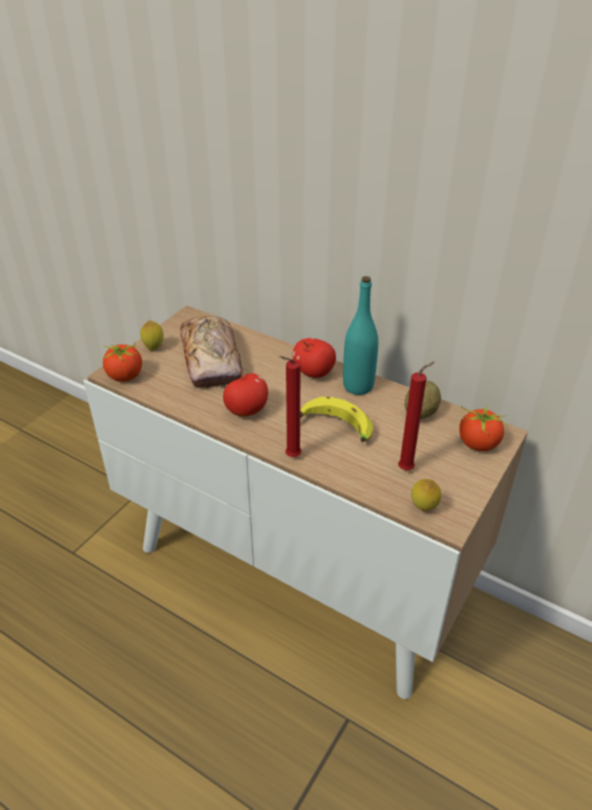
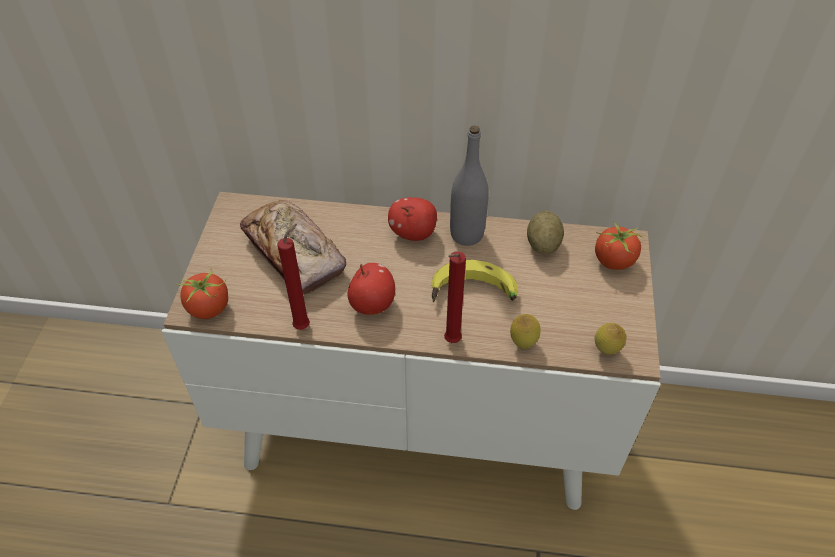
camera: 25 degrees left, 10 degrees up
lemon [140,320,164,351] -> lemon moved to [510,314,541,349]
turquoise bottle [343,276,378,395] -> grey bottle [450,126,489,246]
red candle [398,362,435,470] -> red candle moved to [277,224,310,330]

